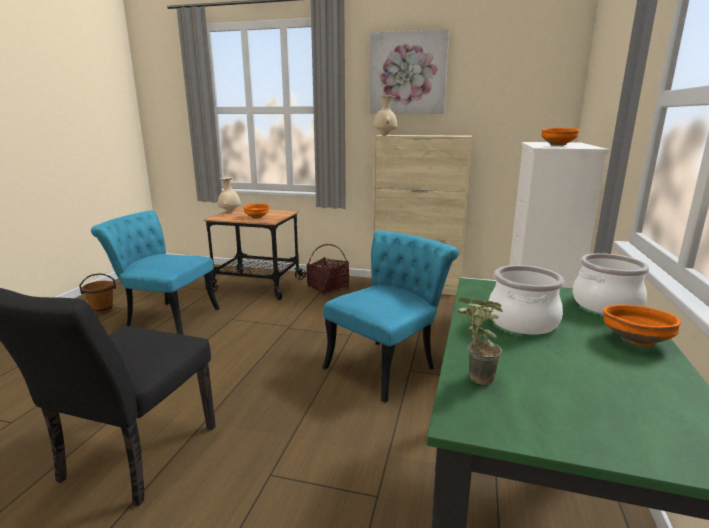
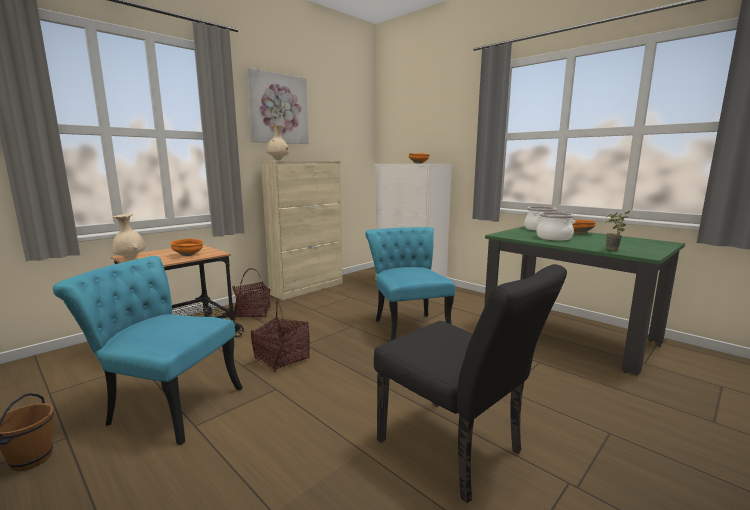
camera: 60 degrees left, 5 degrees down
turquoise chair [91,210,220,335] -> turquoise chair turned 60 degrees clockwise [53,256,243,445]
none -> basket [251,301,310,373]

